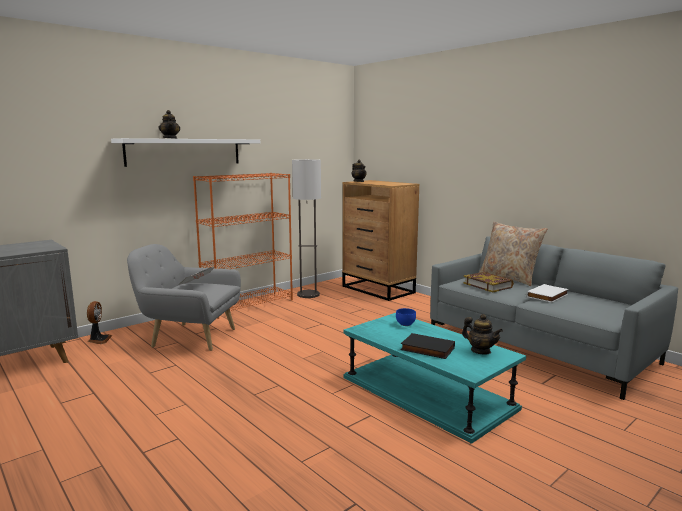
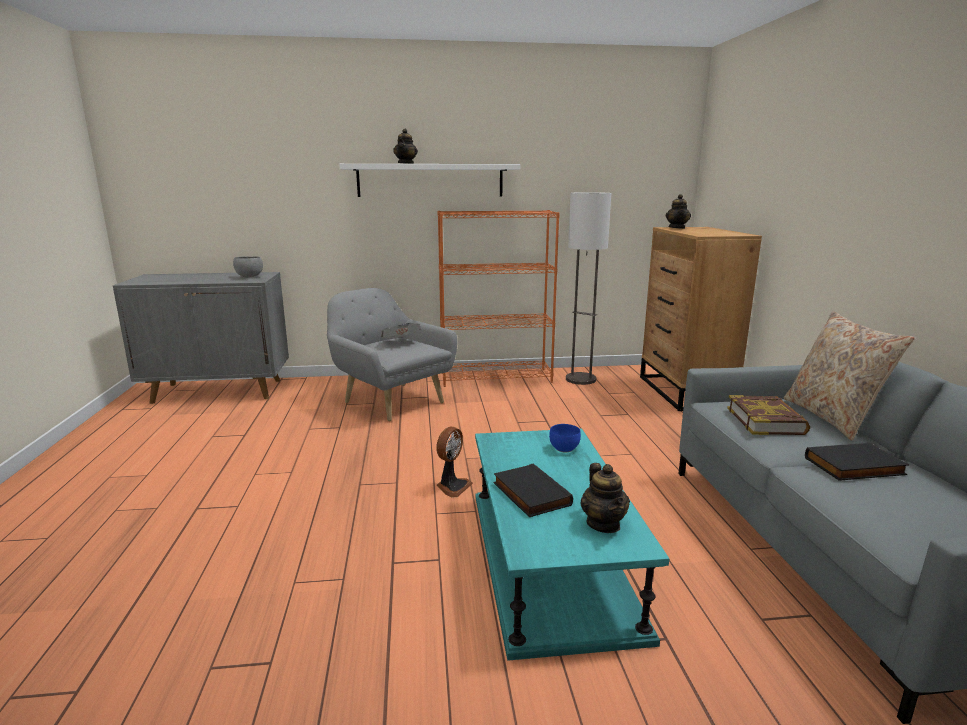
camera: 35 degrees right, 5 degrees up
fan [87,301,112,344] -> fan moved to [436,427,473,497]
white book [527,284,568,303] -> black book [805,443,909,481]
none -> grey bowl [233,256,263,277]

